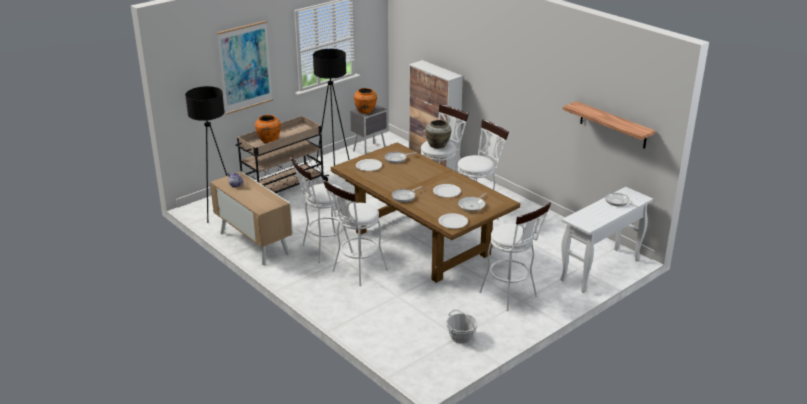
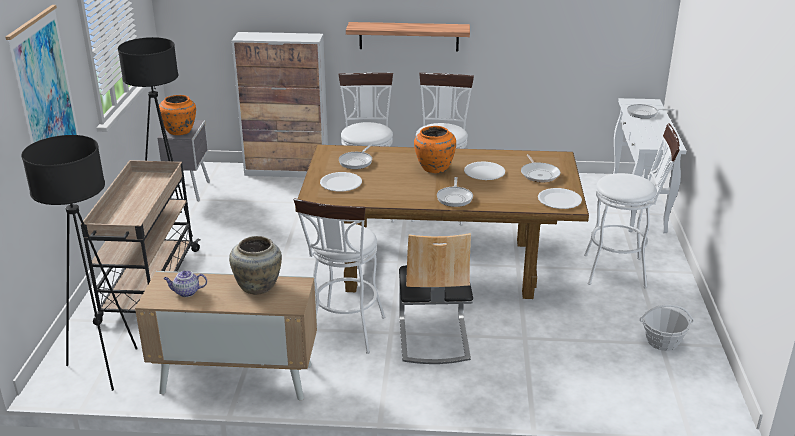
camera: 45 degrees left, 0 degrees up
orange vase [255,115,281,143] -> orange vase moved to [414,126,456,173]
white stool [323,180,388,286] -> chair [399,233,473,364]
beige vase [425,120,451,149] -> beige vase moved to [229,236,282,295]
shelf [563,101,655,149] -> shelf moved to [346,22,470,51]

